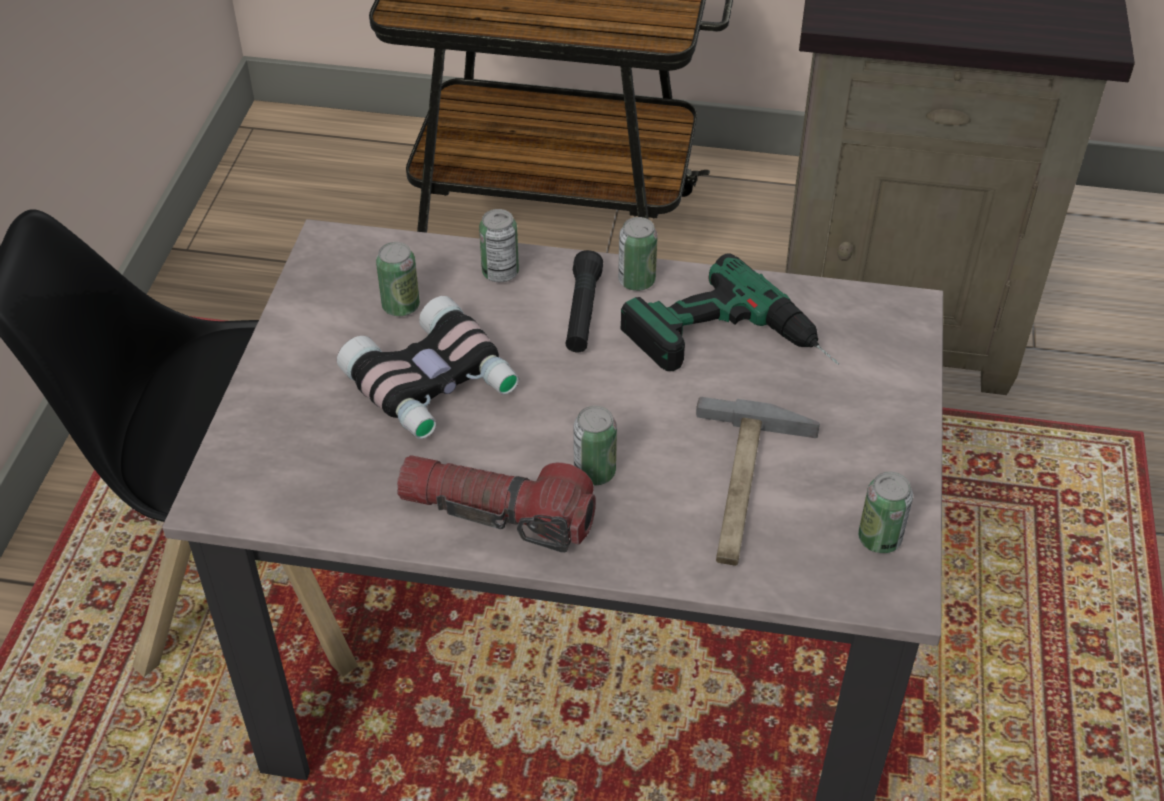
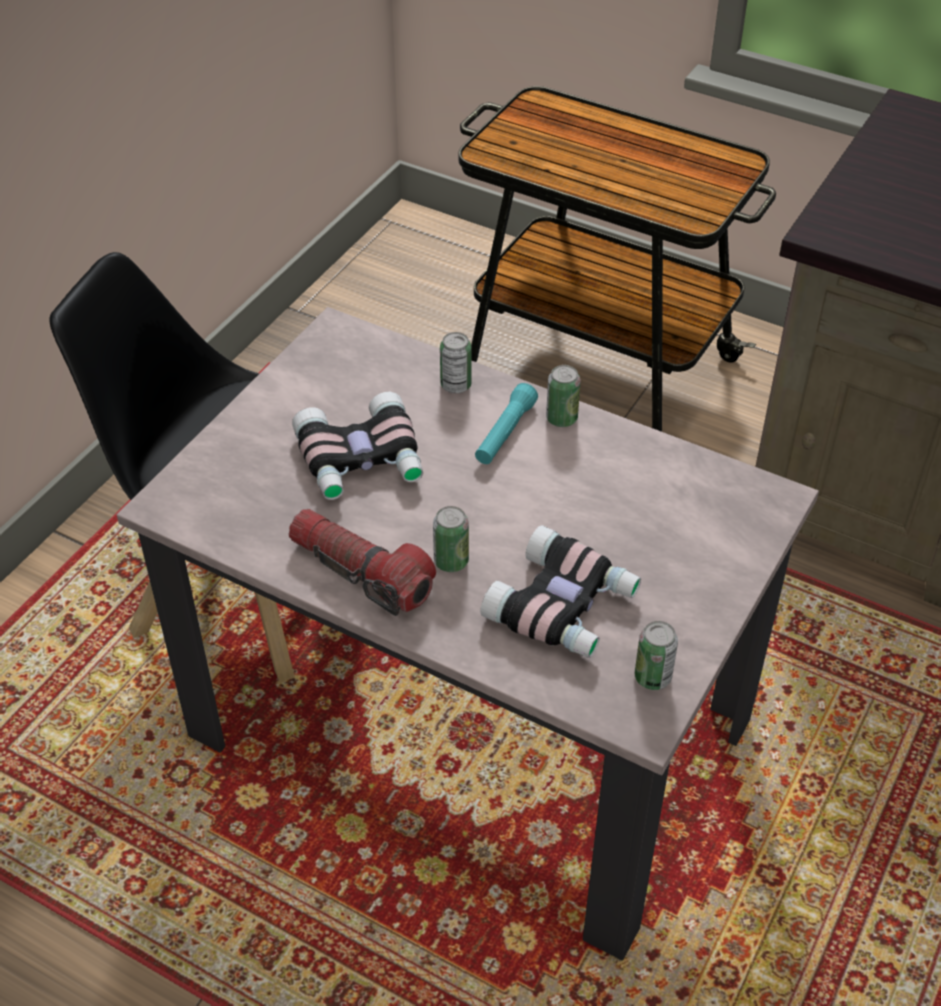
camera: 20 degrees right, 0 degrees up
can [376,242,420,316] -> none
black flashlight [565,250,603,352] -> turquoise flashlight [475,383,538,464]
power drill [621,253,839,371] -> none
hammer [696,397,820,566] -> binoculars [480,525,641,658]

